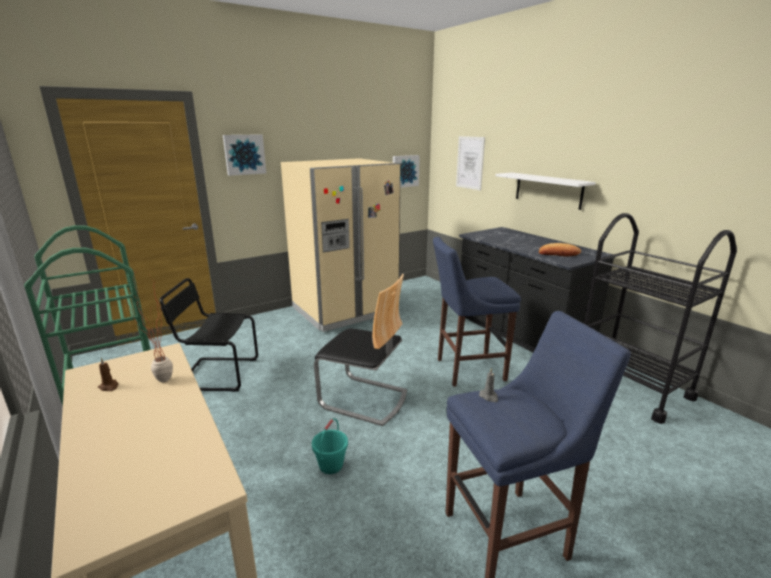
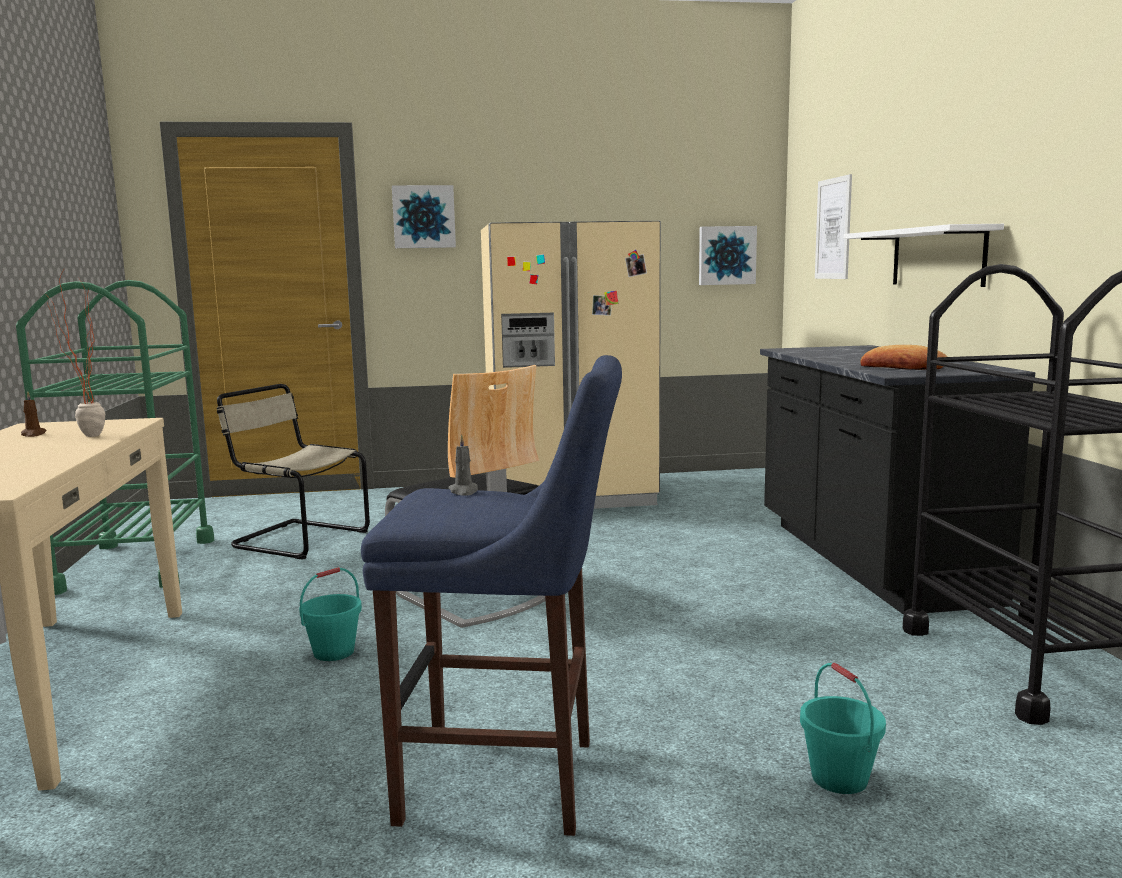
camera: 25 degrees right, 10 degrees down
black chair [160,278,258,392] -> beige chair [216,384,370,559]
blue stool [433,237,521,387] -> none
none -> turquoise bucket [800,663,886,794]

